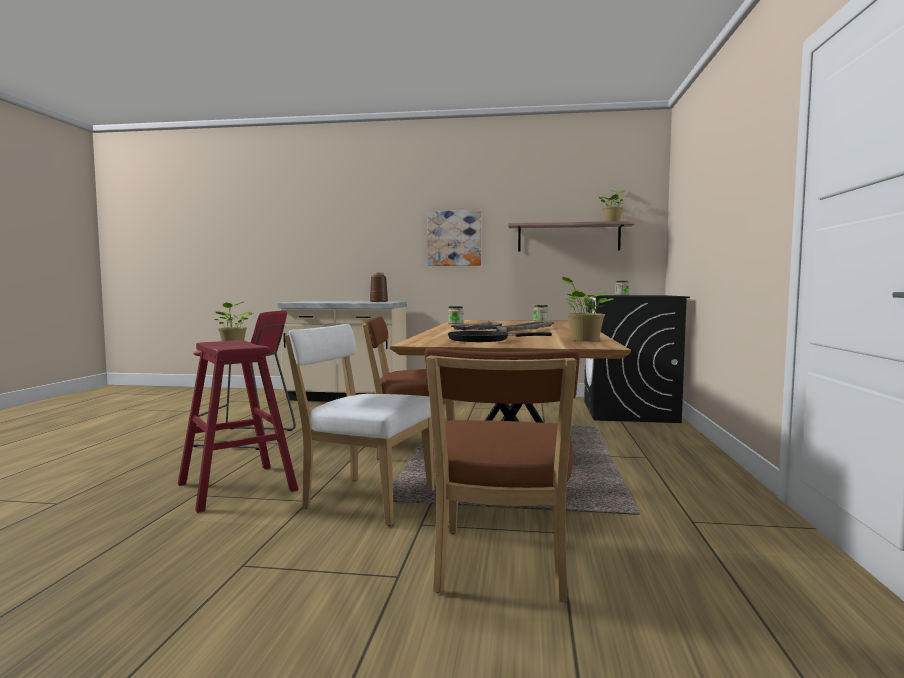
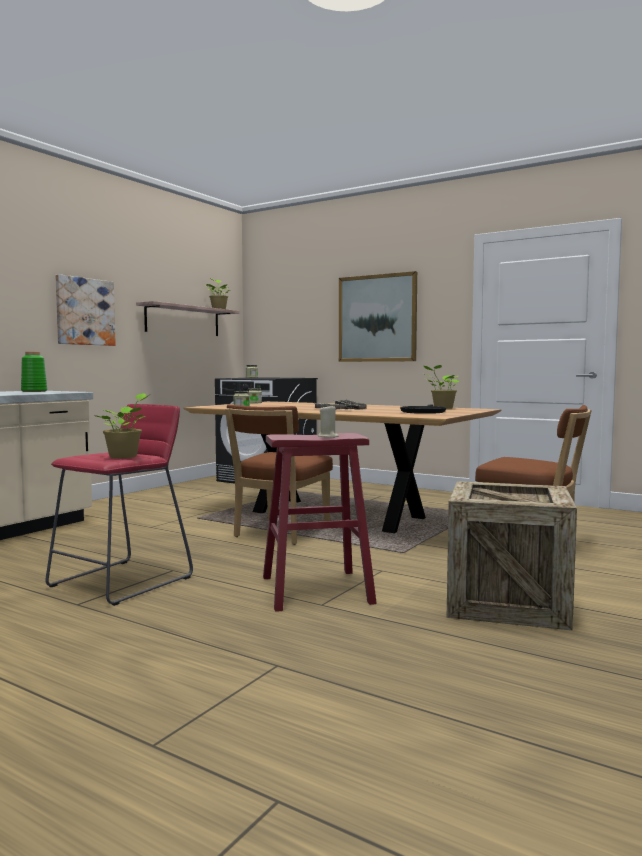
camera: 65 degrees left, 0 degrees up
white chair [285,324,435,526] -> none
brown vase [370,272,388,302] -> green vase [21,352,47,392]
none -> beige candle [318,406,339,438]
none -> picture [339,271,417,362]
none -> crate [447,481,577,630]

